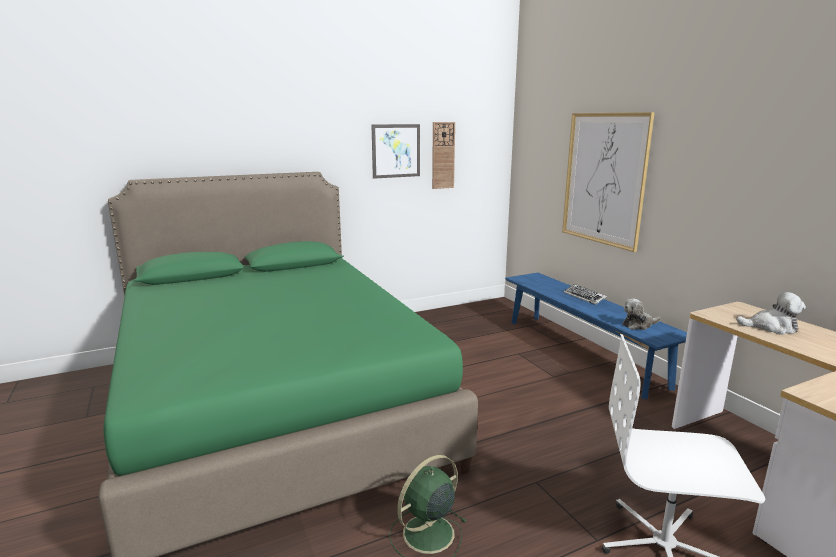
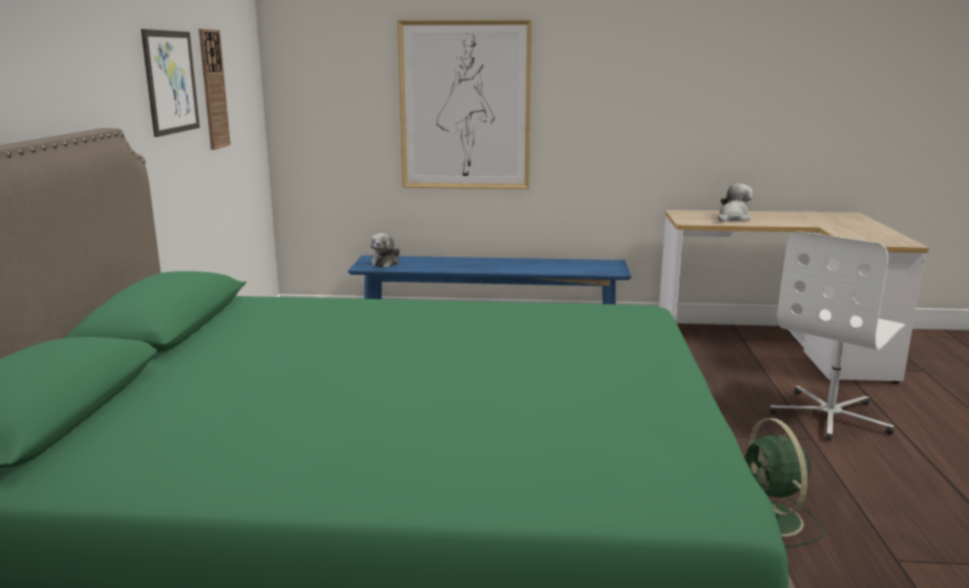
camera: 60 degrees left, 0 degrees up
keyboard [564,284,607,305] -> none
plush toy [623,299,660,330] -> plush toy moved to [370,233,400,268]

